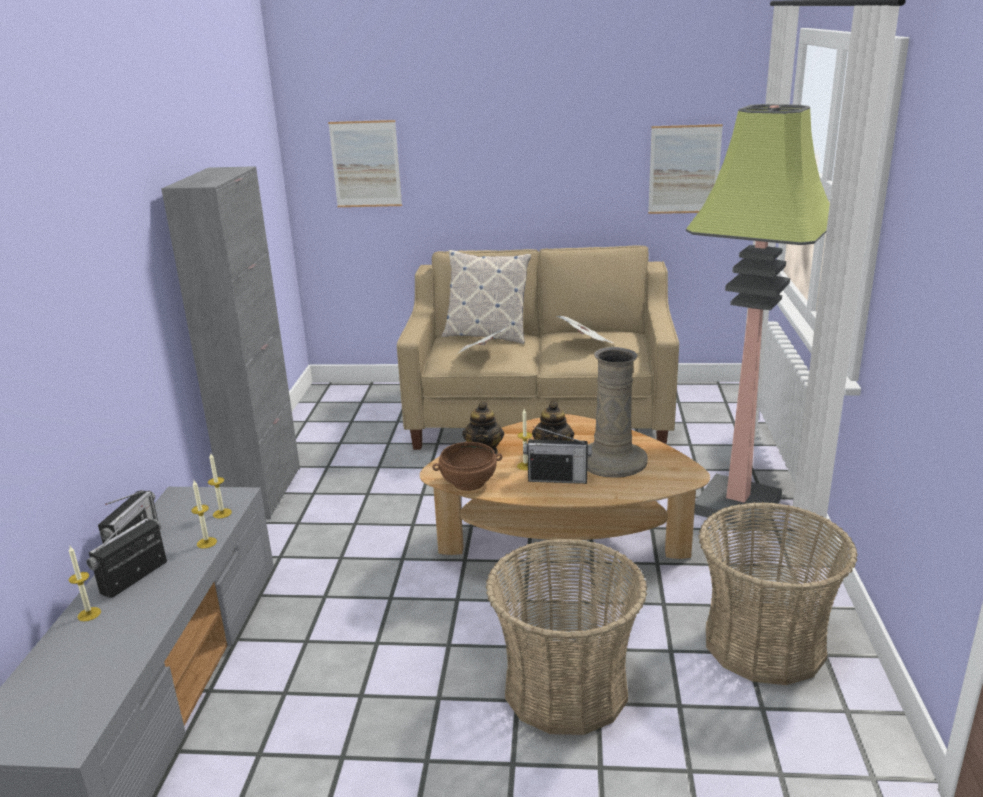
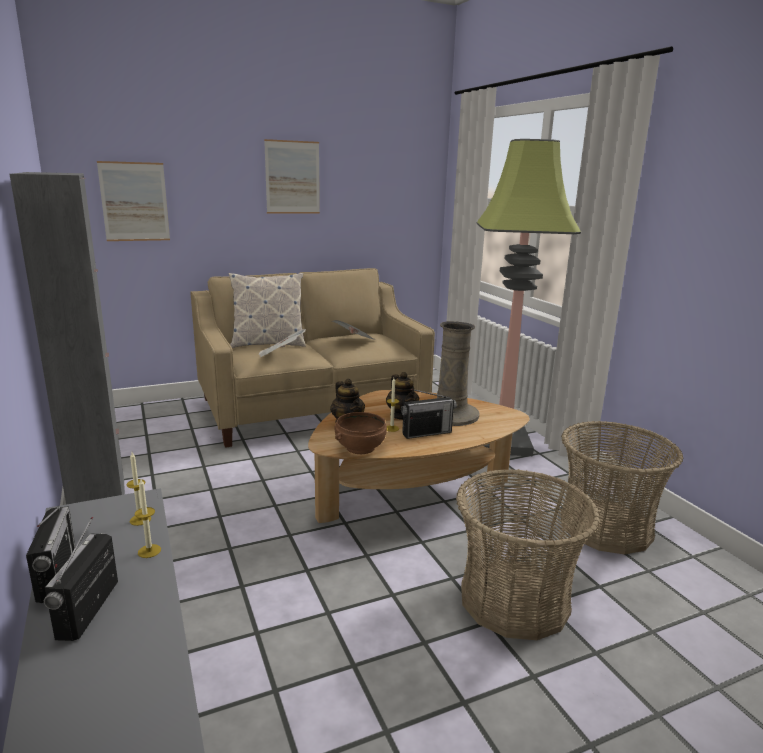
camera: 30 degrees left, 5 degrees down
candle [69,546,101,622] -> none
picture [648,124,723,214] -> picture moved to [264,139,320,214]

